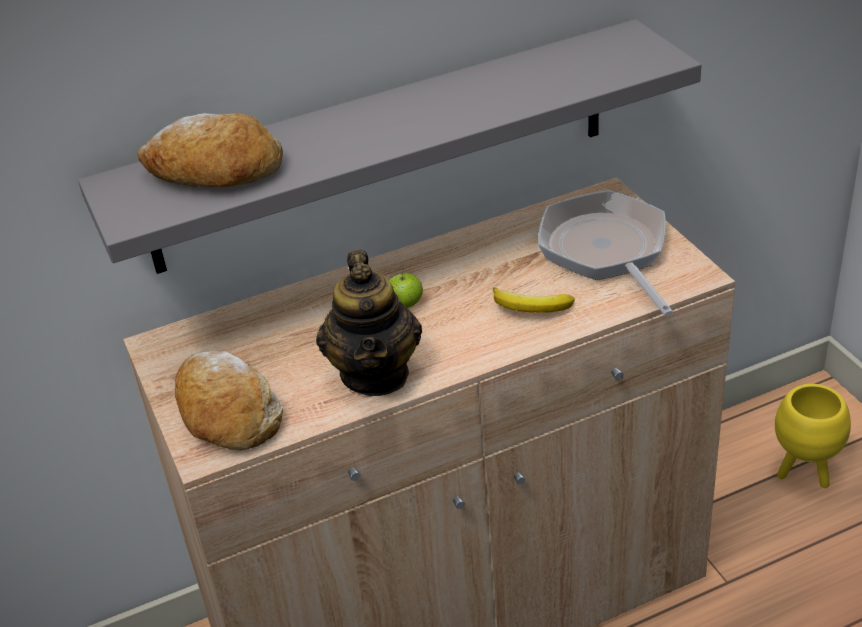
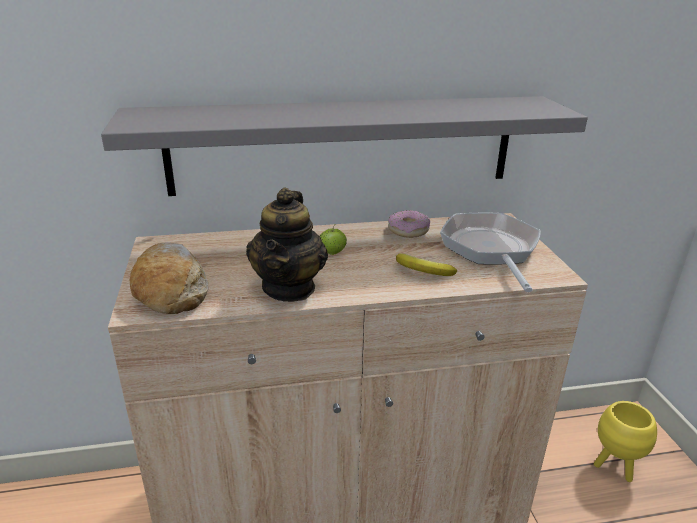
camera: 10 degrees right, 10 degrees down
bread [137,113,283,187] -> none
none -> donut [388,210,430,238]

